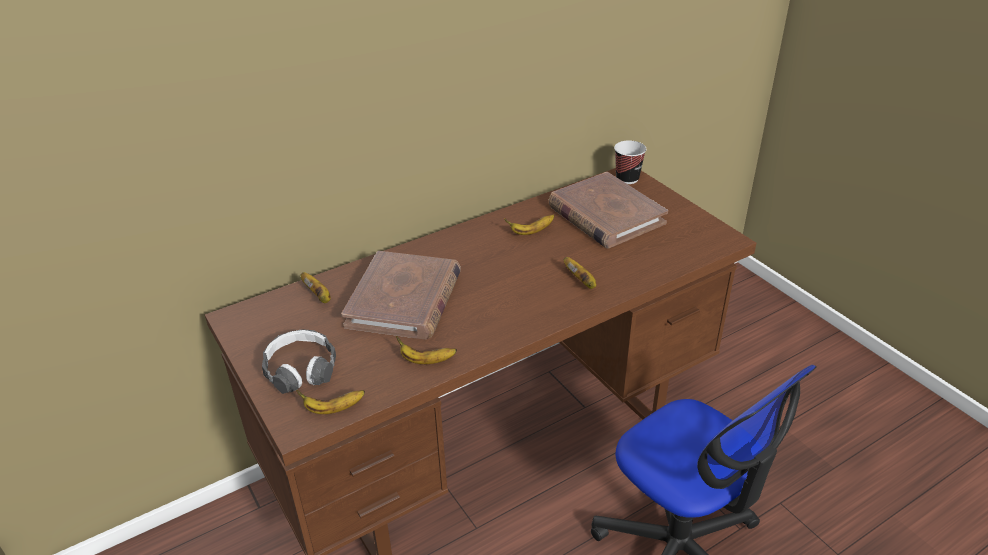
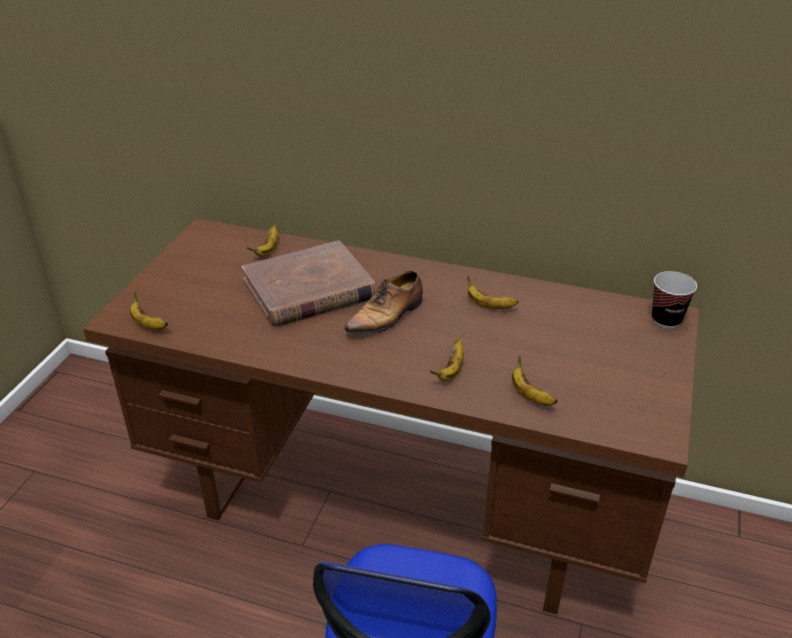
camera: 50 degrees right, 0 degrees up
headphones [262,329,336,394] -> none
banana [396,336,457,364] -> banana moved to [512,356,557,406]
brown book [548,172,668,249] -> none
none -> shoe [343,271,423,335]

